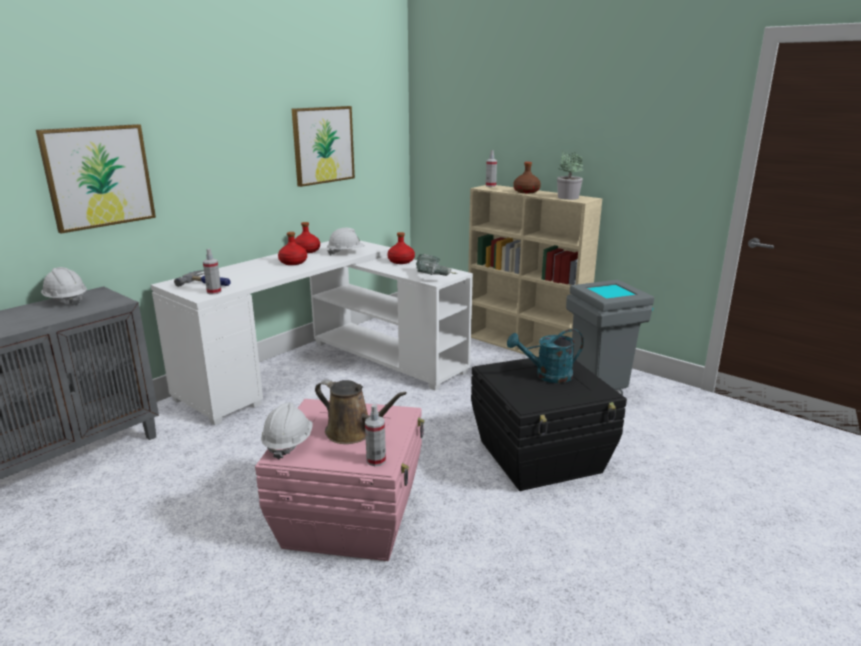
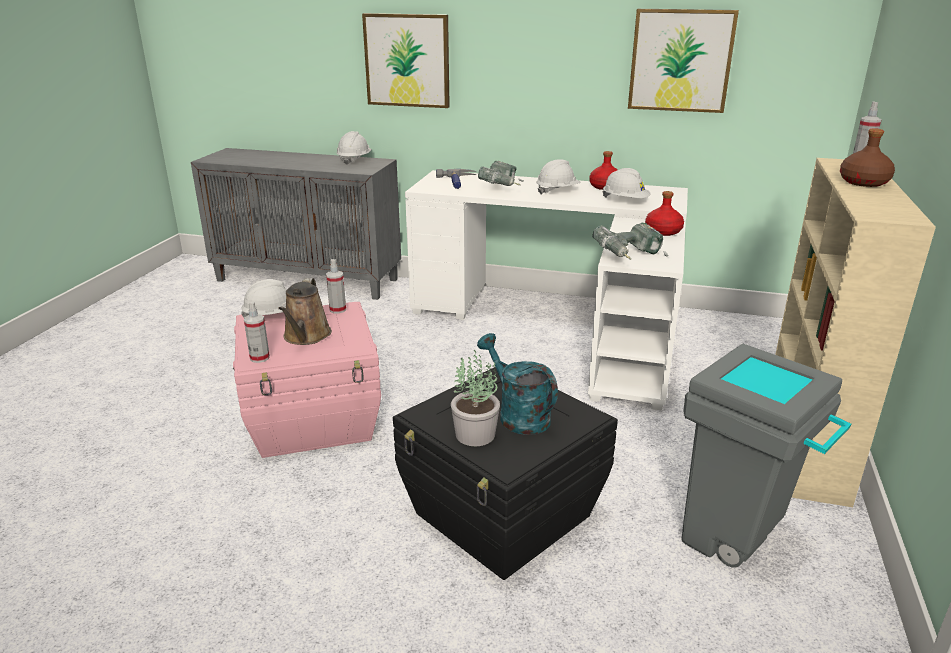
camera: 65 degrees right, 5 degrees up
spray bottle [203,249,222,295] -> spray bottle moved to [326,259,346,313]
red bottle [278,232,307,265] -> white hard hat [536,159,581,195]
potted plant [557,151,583,200] -> potted plant moved to [451,350,500,446]
none -> power drill [478,161,524,186]

